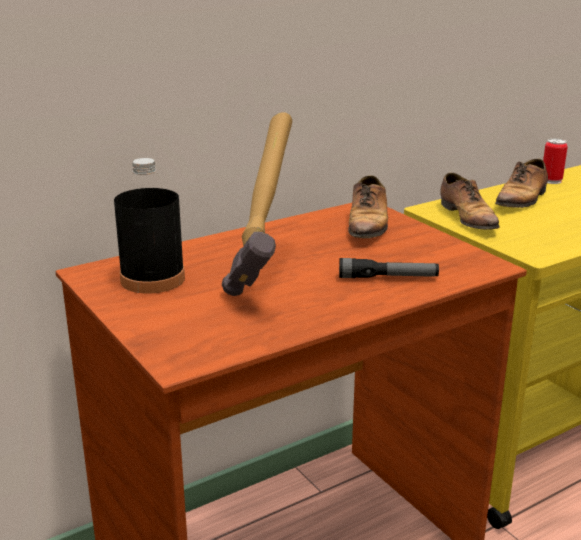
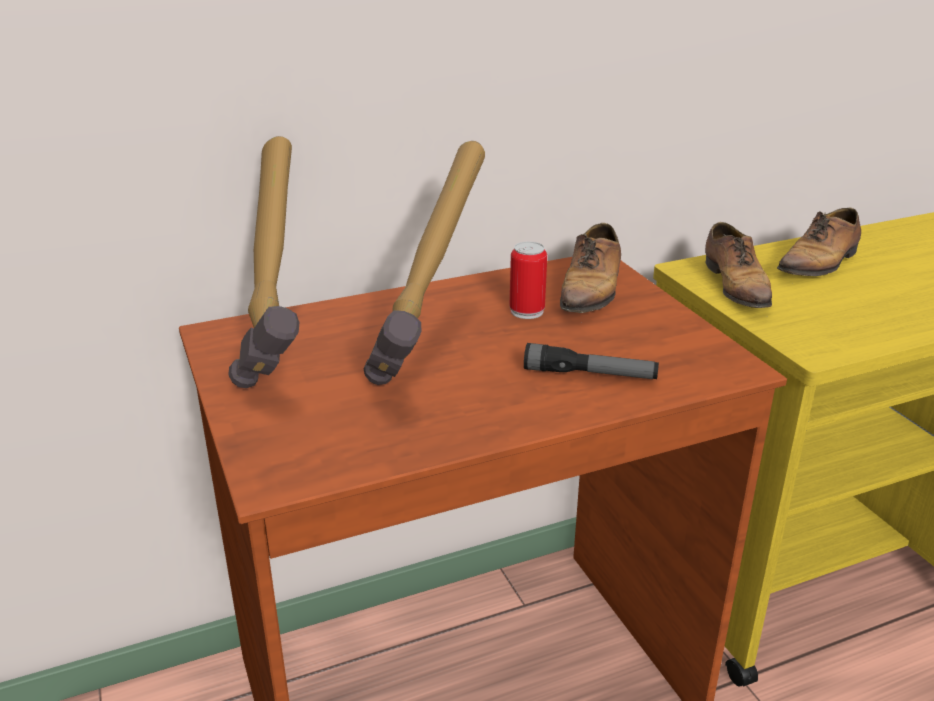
camera: 10 degrees right, 5 degrees up
black bottle [114,158,185,293] -> hammer [228,136,299,388]
can [543,139,568,184] -> can moved to [510,241,547,319]

